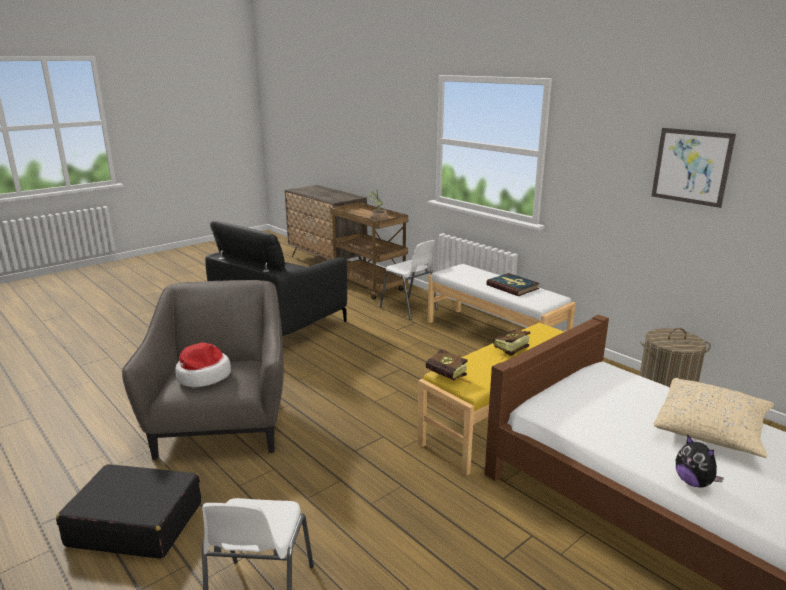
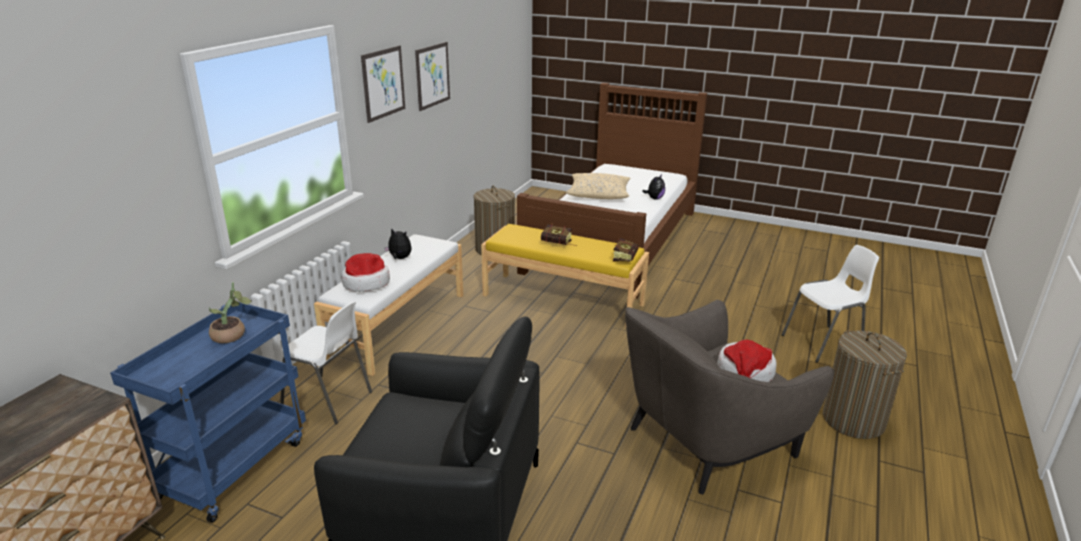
camera: 115 degrees left, 5 degrees up
black suitcase [56,464,201,559] -> laundry basket [823,330,907,439]
brown cart [330,202,408,300] -> blue cart [110,302,306,523]
white chair [380,240,438,320] -> white chair turned 90 degrees clockwise [280,301,372,424]
book [486,273,540,296] -> plush toy [384,228,411,259]
none -> hat [341,253,390,292]
none -> picture [361,45,405,123]

